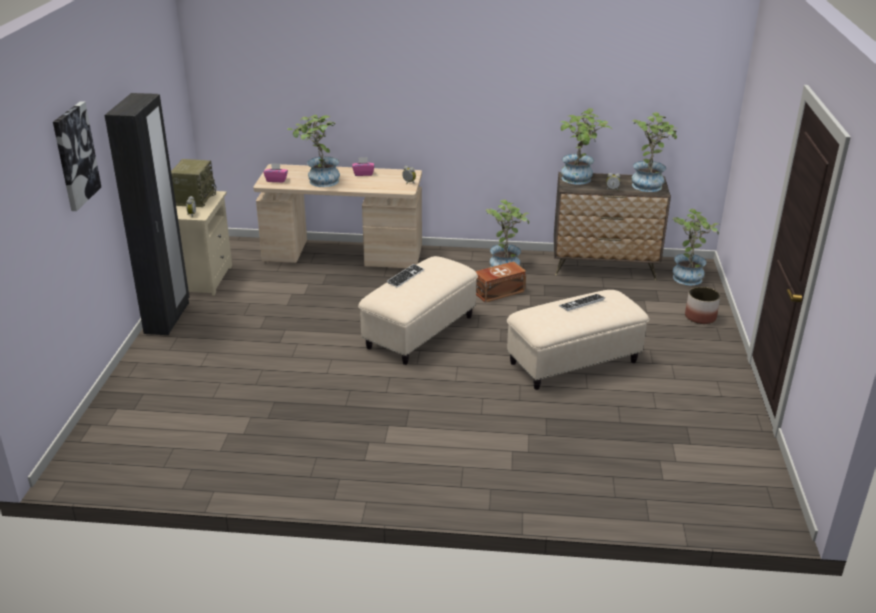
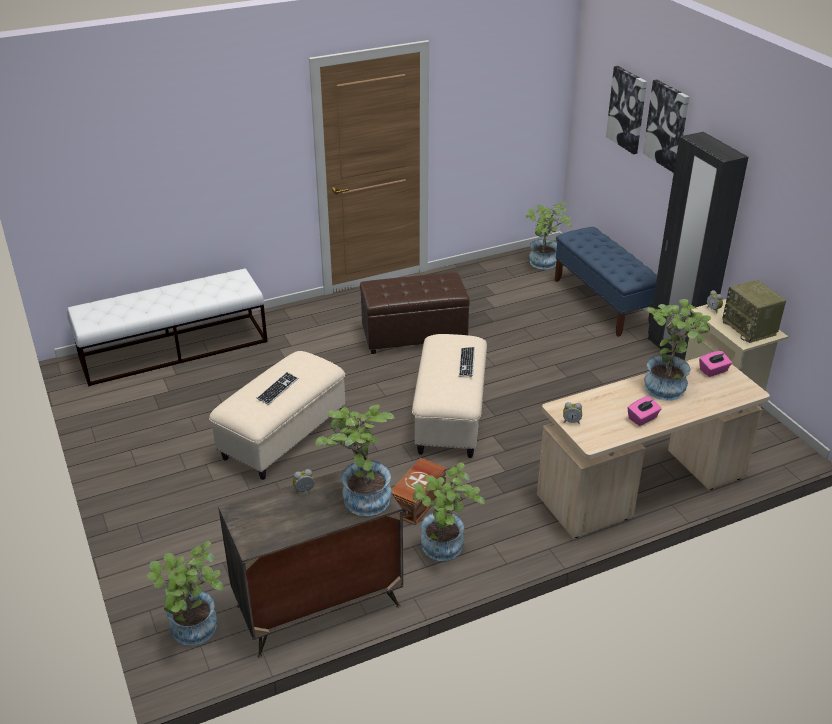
camera: 150 degrees right, 5 degrees up
potted plant [631,112,679,192] -> potted plant moved to [526,202,572,269]
planter [685,287,720,324] -> none
none -> white bench [67,269,268,387]
none -> brown ottoman [360,272,470,354]
none -> blue bench [555,227,657,337]
none -> picture [606,66,647,154]

